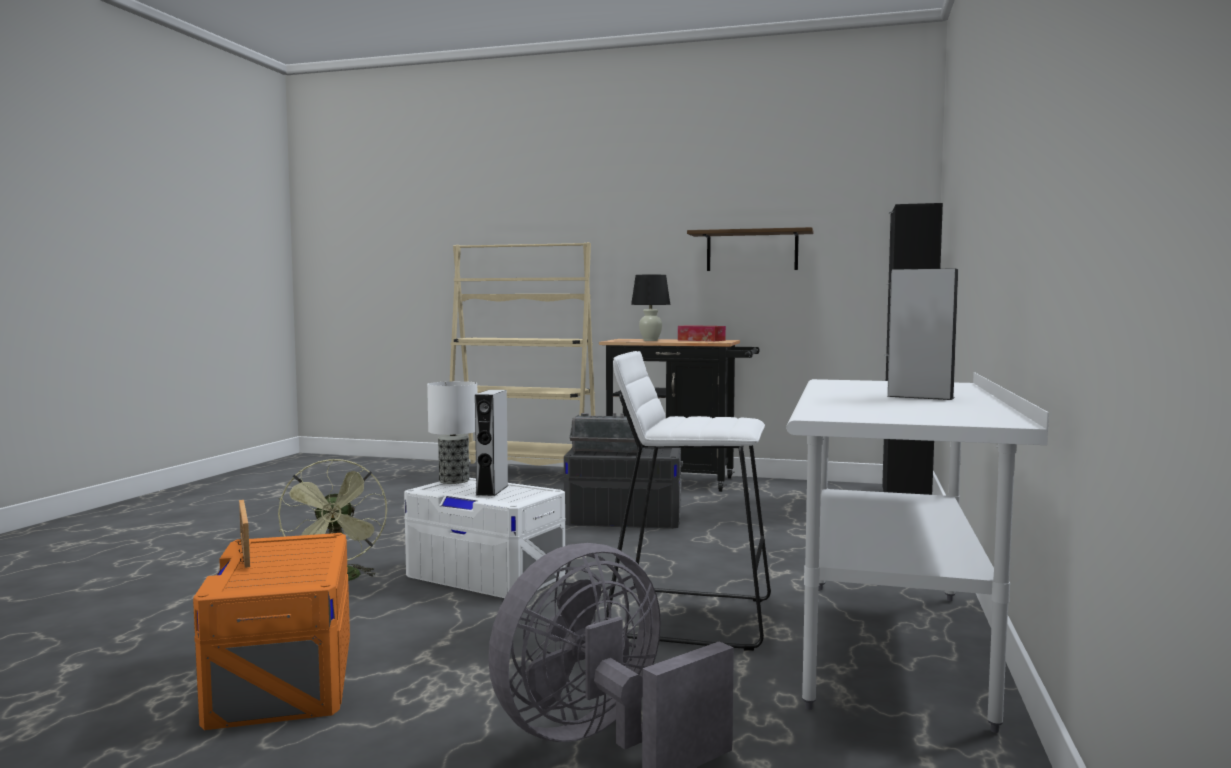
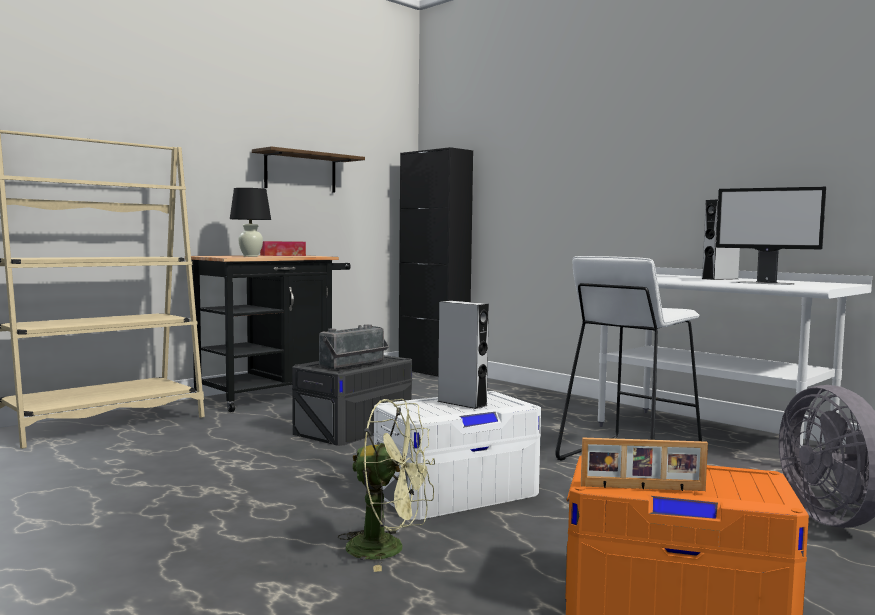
camera: 60 degrees left, 0 degrees up
table lamp [427,381,477,484] -> none
none -> monitor [716,187,826,285]

